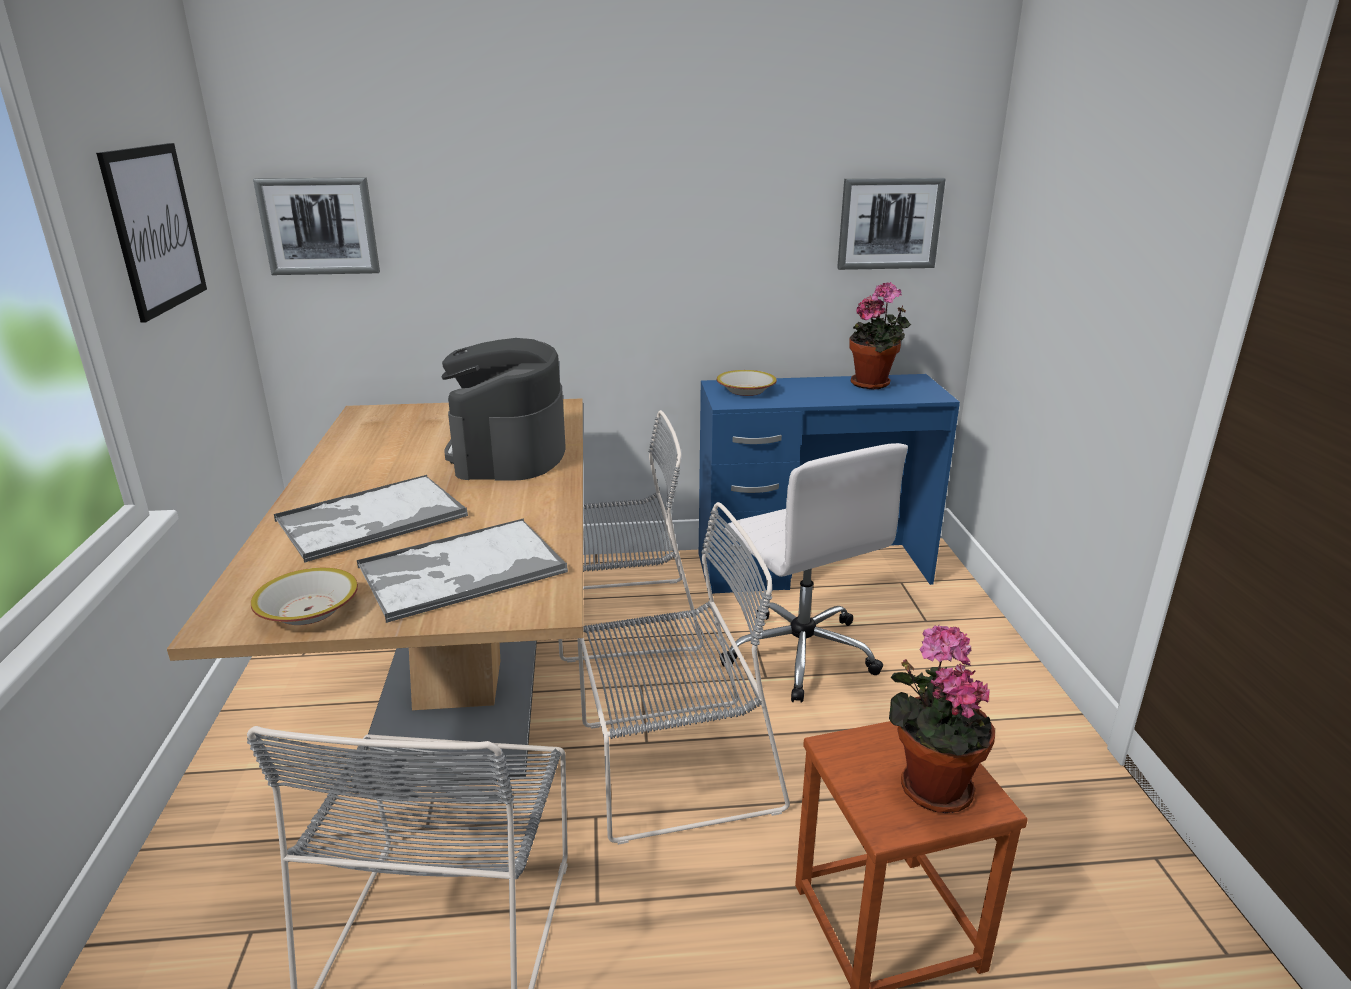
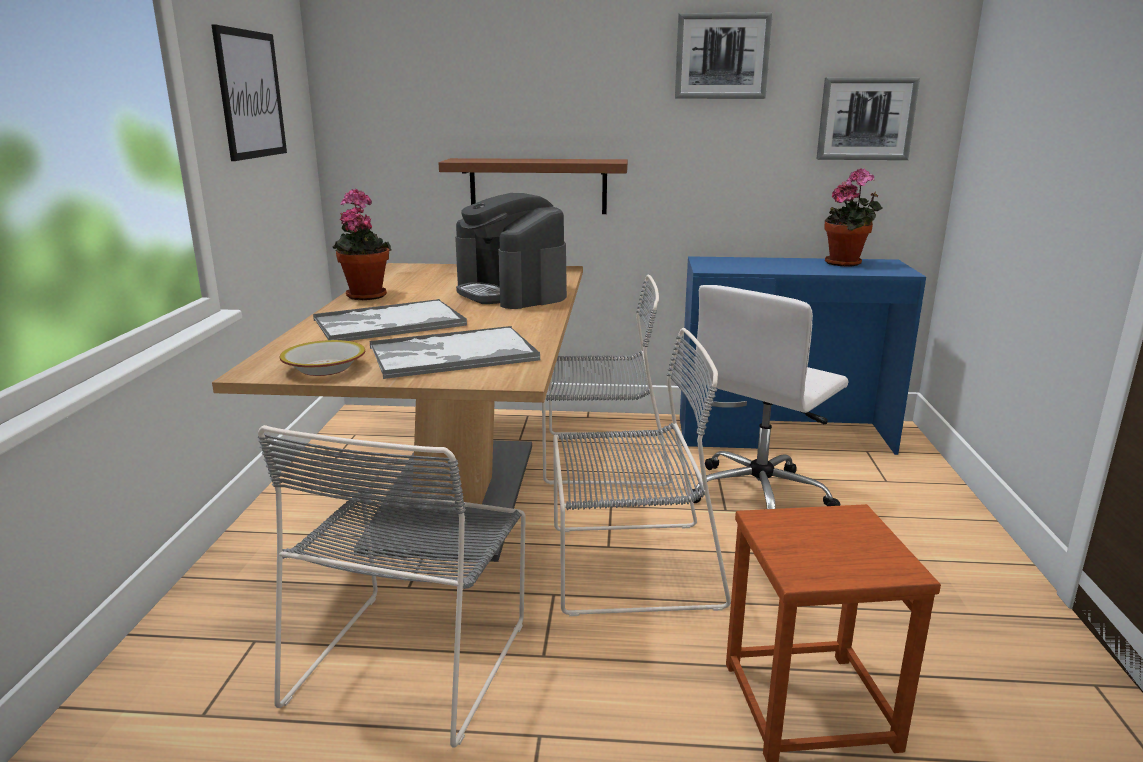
camera: 10 degrees right, 5 degrees down
picture [253,177,380,275] -> picture moved to [675,13,773,99]
coffee machine [441,338,566,481] -> coffee machine turned 45 degrees counterclockwise [455,193,567,309]
bowl [717,370,777,396] -> none
white office chair [720,443,908,703] -> white office chair turned 60 degrees clockwise [692,285,848,509]
potted plant [889,625,995,813] -> potted plant moved to [333,189,392,300]
none -> brown shelf [439,158,628,214]

